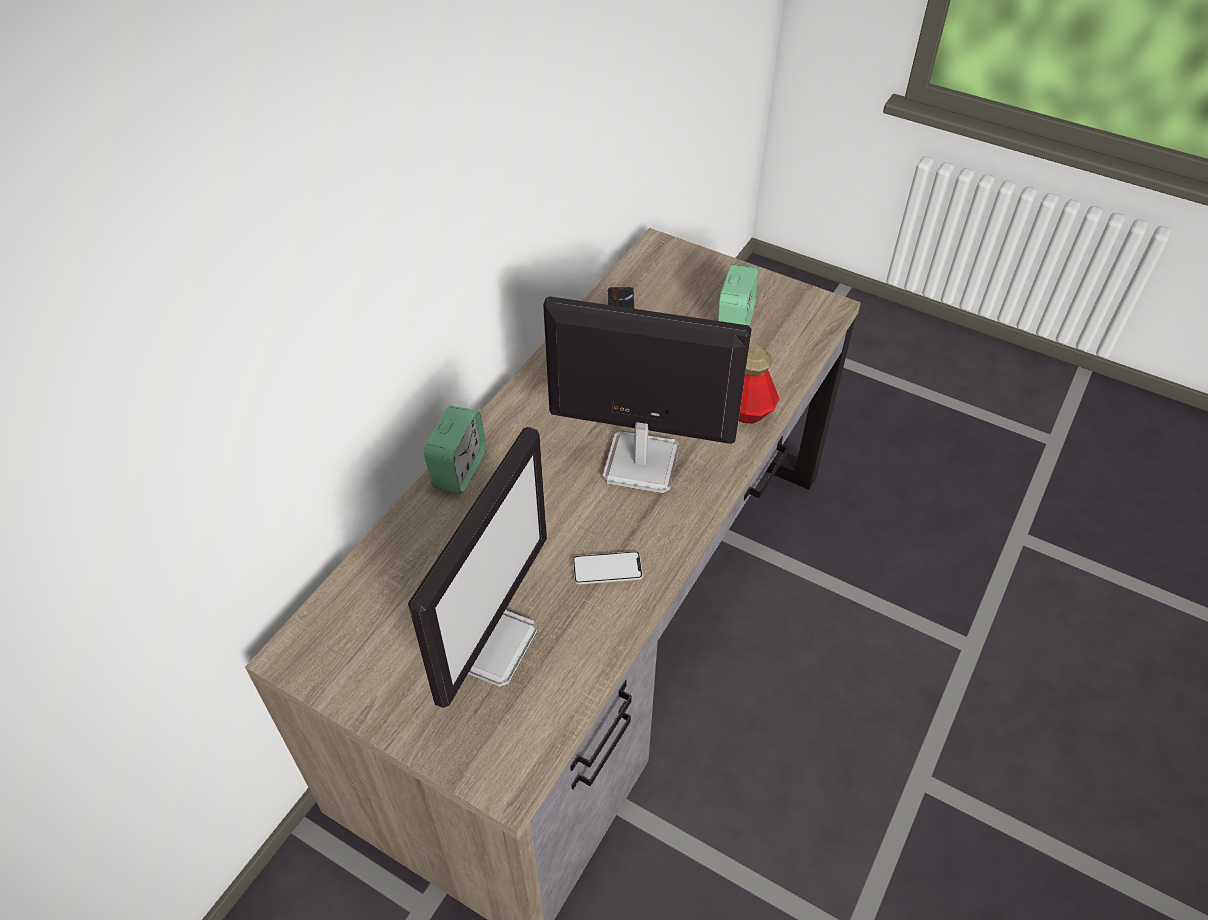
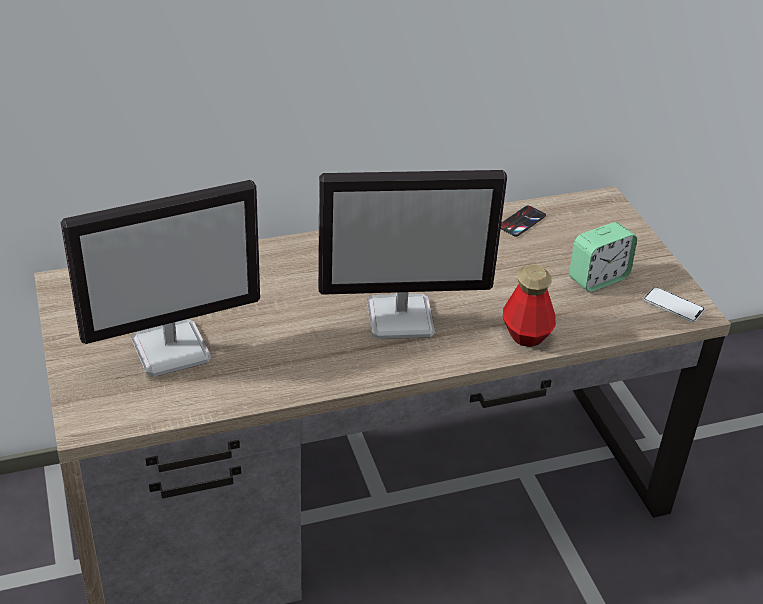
camera: 40 degrees right, 10 degrees down
alarm clock [424,406,486,493] -> none
monitor [543,296,752,493] -> monitor turned 120 degrees clockwise [318,170,507,339]
phone [572,551,643,584] -> phone moved to [643,287,705,322]

